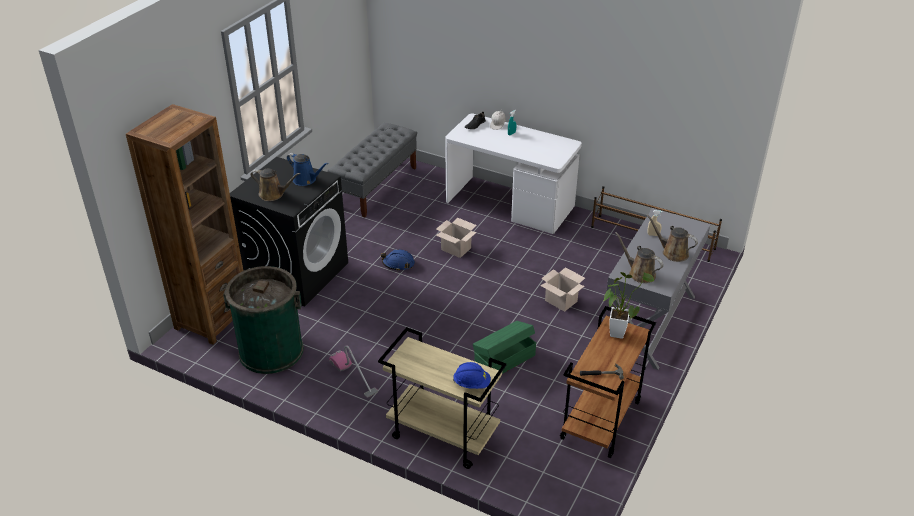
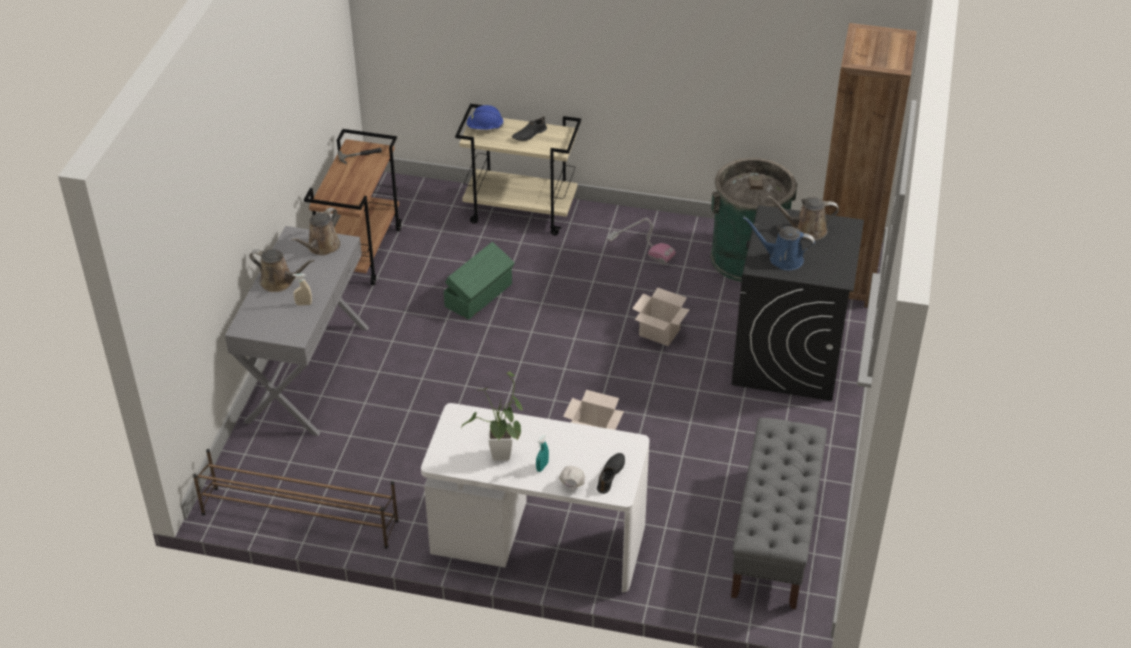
camera: 165 degrees right, 5 degrees up
blue hard hat [381,250,415,271] -> none
cardboard box [540,267,585,312] -> cardboard box moved to [632,287,690,346]
potted plant [604,272,654,339] -> potted plant moved to [461,371,523,461]
brown watering can [615,232,664,283] -> brown watering can turned 90 degrees clockwise [291,207,341,256]
none -> black shoe [512,116,547,141]

